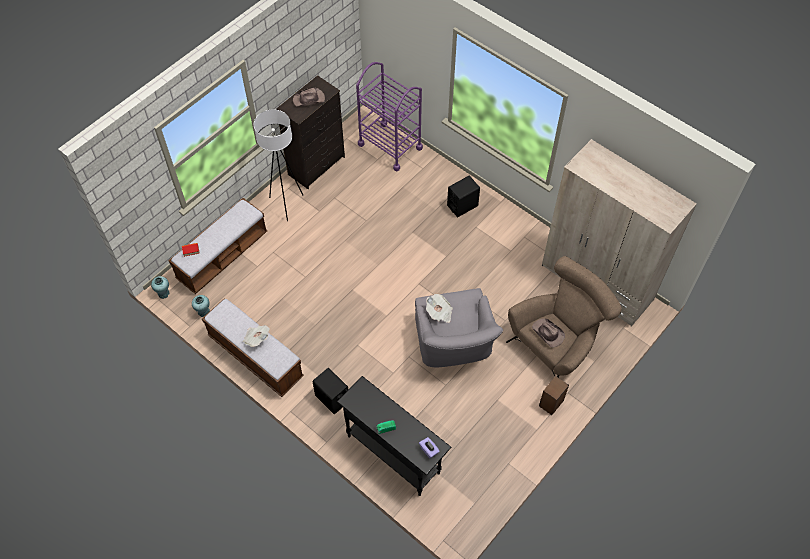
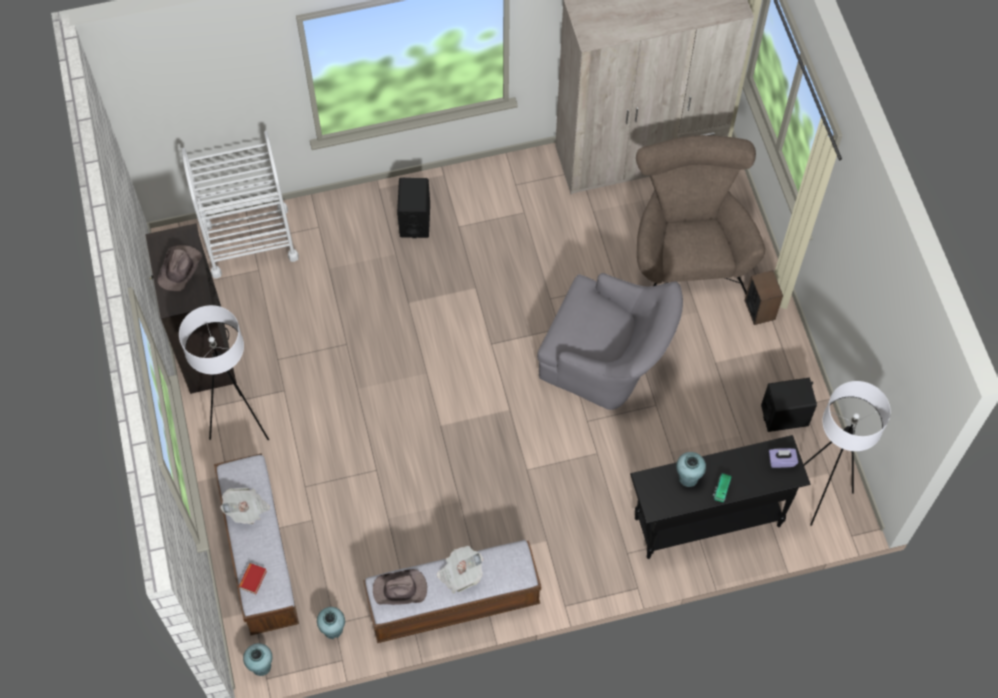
camera: 55 degrees left, 5 degrees up
black speaker [312,368,348,414] -> black speaker moved to [761,378,817,432]
purple cart [356,62,423,171] -> white cart [182,131,299,278]
newspaper [426,294,453,323] -> newspaper moved to [220,488,270,524]
brown hat [532,319,565,348] -> brown hat moved to [373,569,427,605]
none -> turquoise vase [676,452,706,487]
none -> white floor lamp [803,381,891,526]

